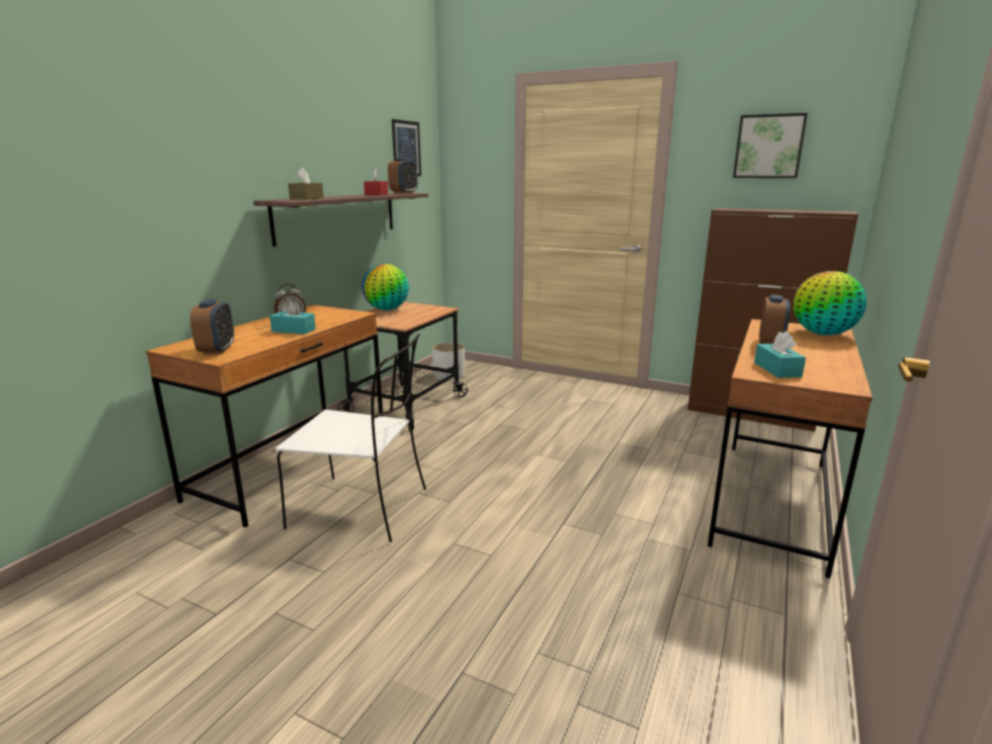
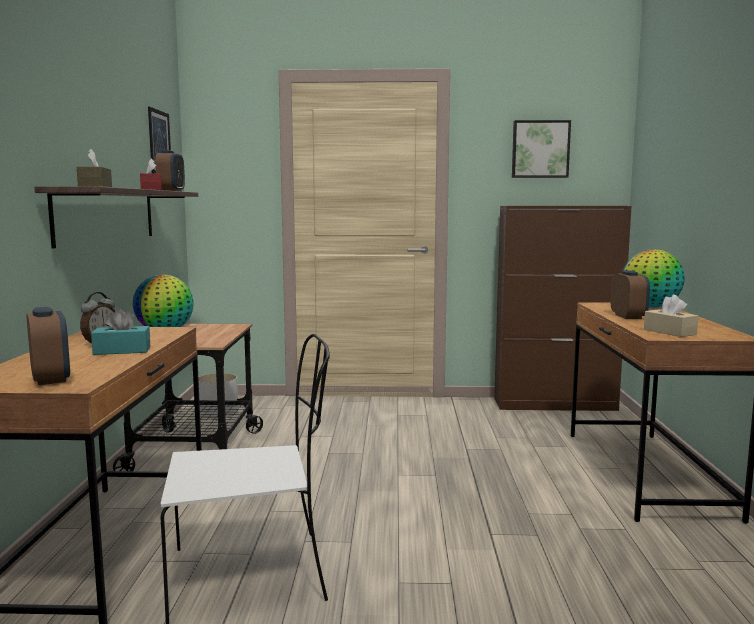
camera: 25 degrees left, 10 degrees down
turquoise tissue box [754,331,806,378] -> beige tissue box [644,294,698,337]

